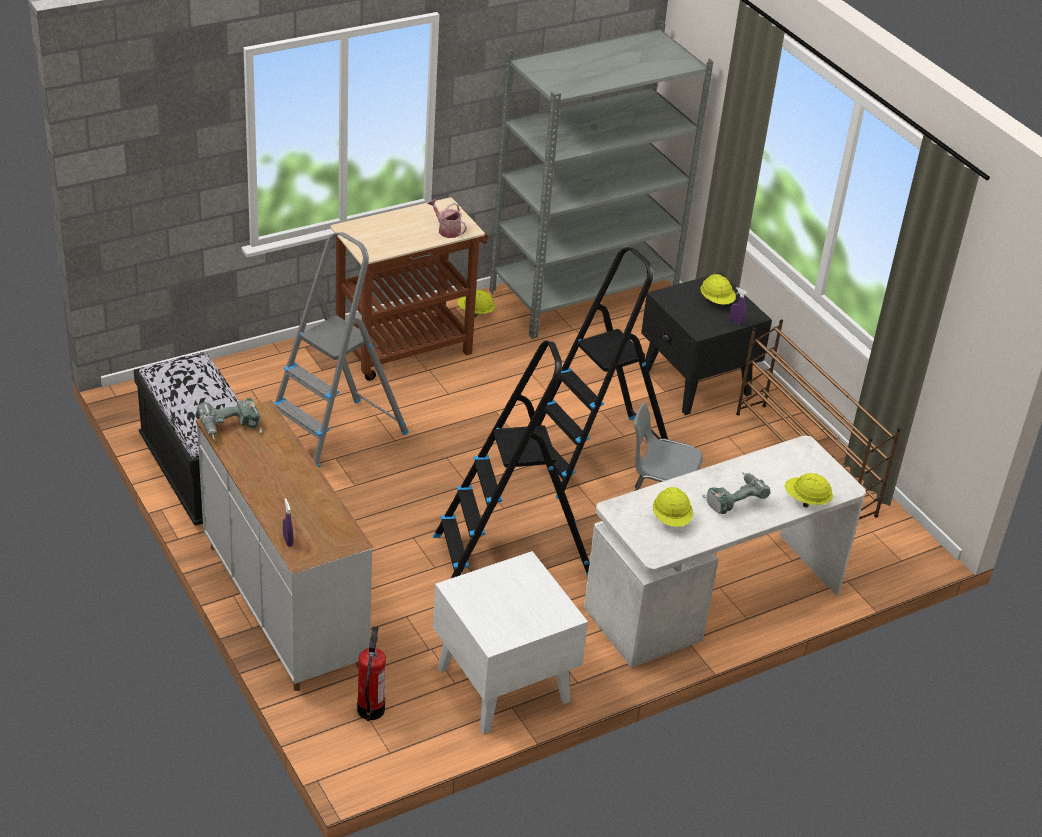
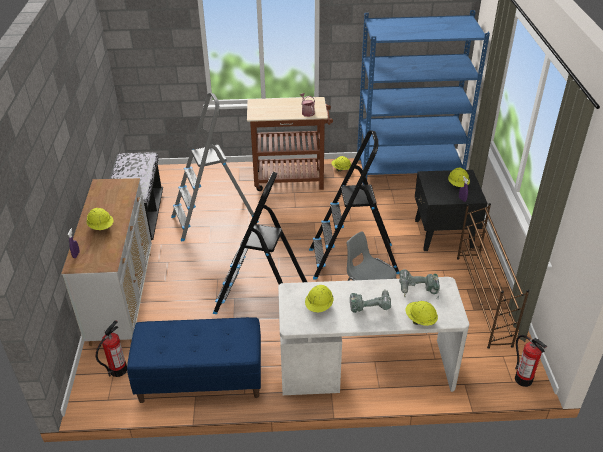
camera: 30 degrees right, 0 degrees up
power drill [197,398,262,441] -> power drill moved to [399,269,440,299]
white nightstand [433,551,588,735] -> blue bench [127,317,261,403]
grey bookcase [489,21,713,339] -> blue bookcase [357,10,490,185]
none -> yellow hard hat [87,208,113,230]
none -> fire extinguisher [515,335,547,387]

